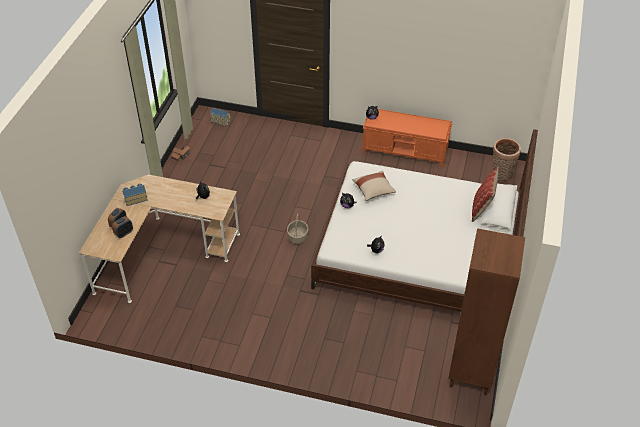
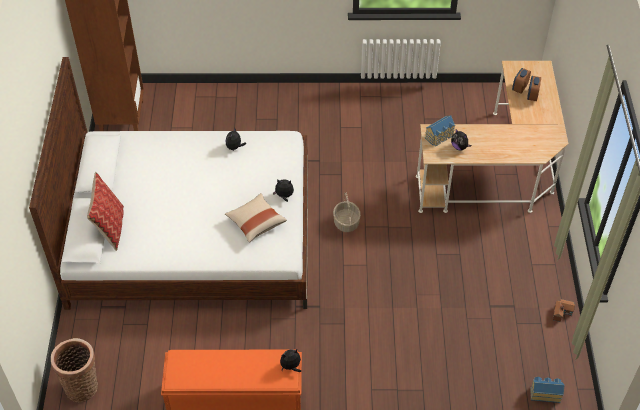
camera: 165 degrees right, 5 degrees up
toy house [123,184,148,206] -> toy house moved to [425,115,455,146]

